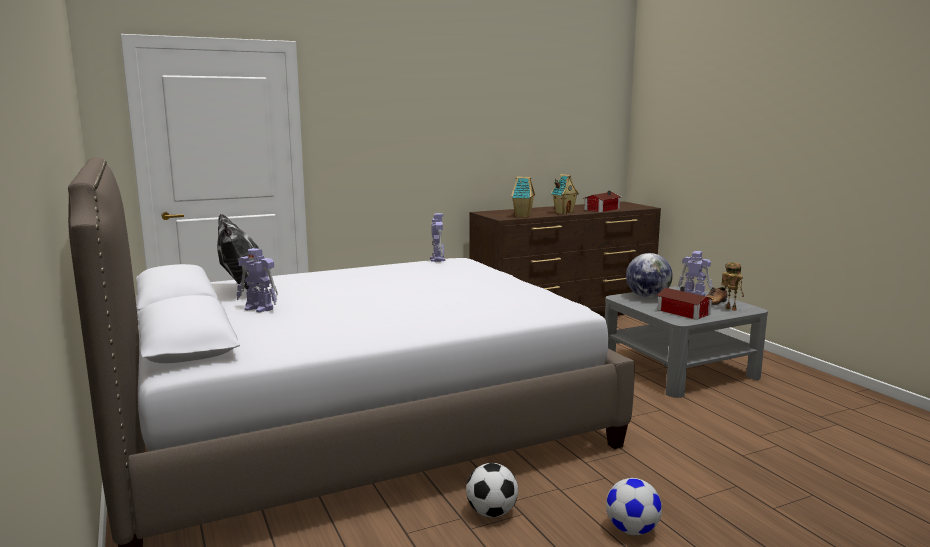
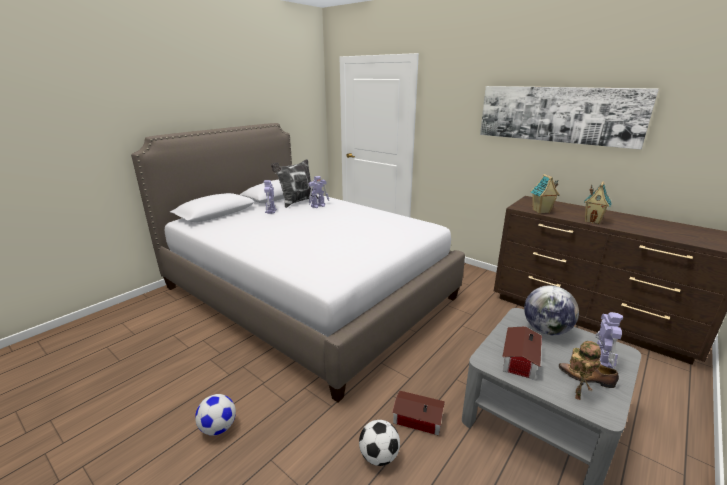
camera: 65 degrees right, 10 degrees up
toy robot [430,213,445,262] -> toy robot moved to [309,176,329,208]
football [466,463,518,517] -> football moved to [359,420,400,466]
toy house [583,191,621,212] -> toy house moved to [392,390,445,436]
none -> picture [480,86,659,150]

